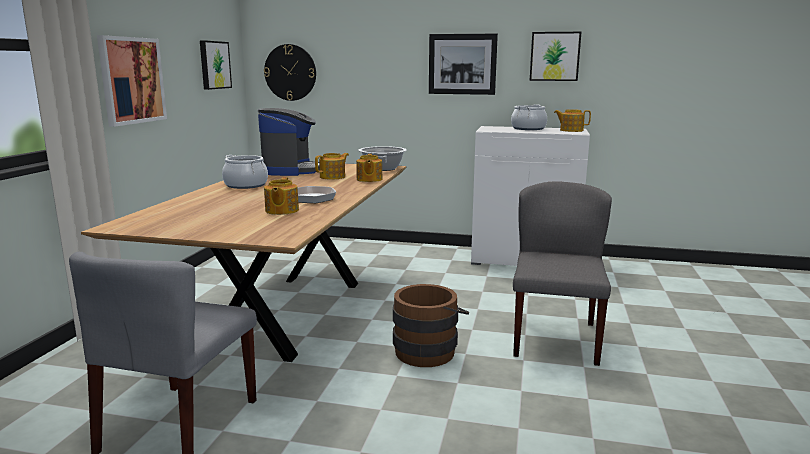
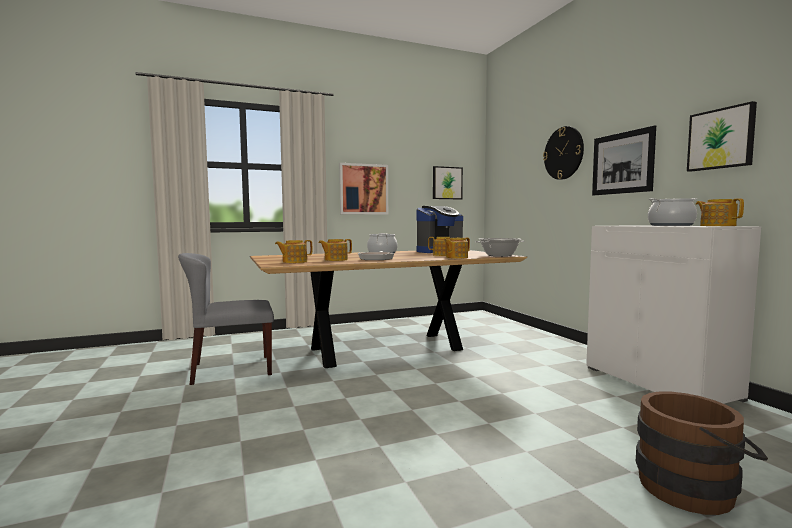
camera: 55 degrees right, 10 degrees down
wall clock [264,44,316,101] -> wall clock moved to [543,126,584,180]
brown bucket [393,284,469,367] -> brown bucket moved to [636,392,768,515]
grey chair [513,181,612,366] -> none
none -> teapot [275,240,312,263]

